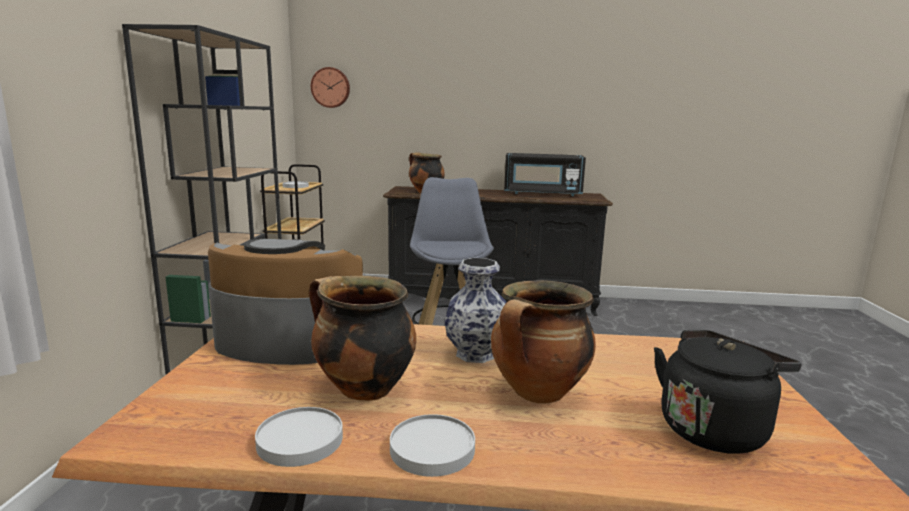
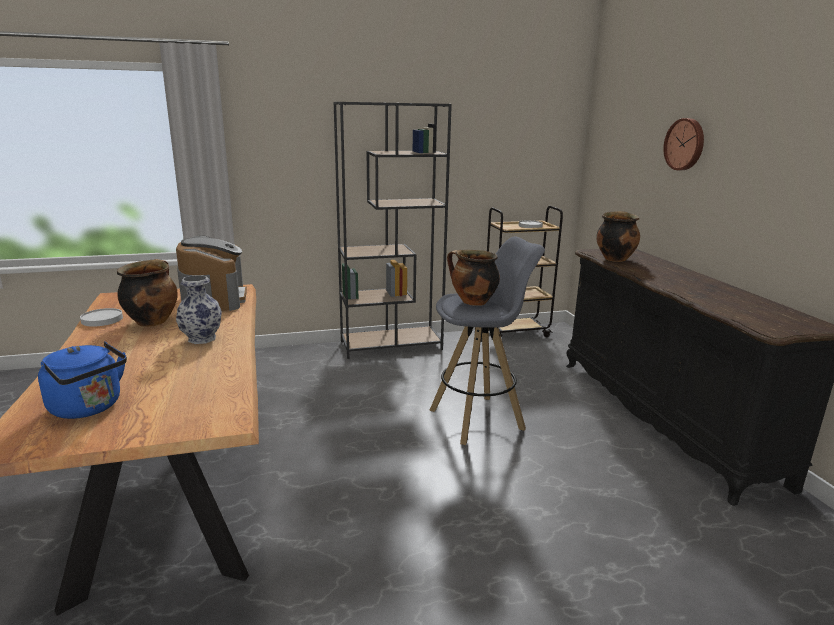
camera: 70 degrees right, 5 degrees up
wall clock [311,67,350,108] -> wall clock moved to [663,118,704,170]
white plate [390,414,475,477] -> none
cooking pot [491,280,595,404] -> cooking pot moved to [447,250,500,306]
black microwave [504,153,586,196] -> none
black kettle [654,330,802,454] -> blue kettle [38,342,127,419]

